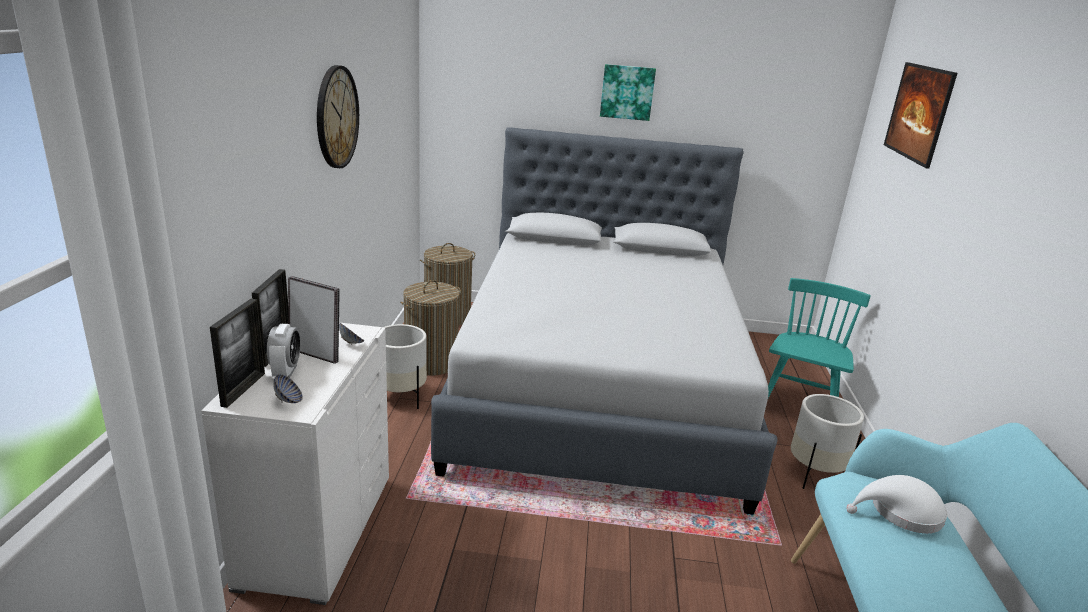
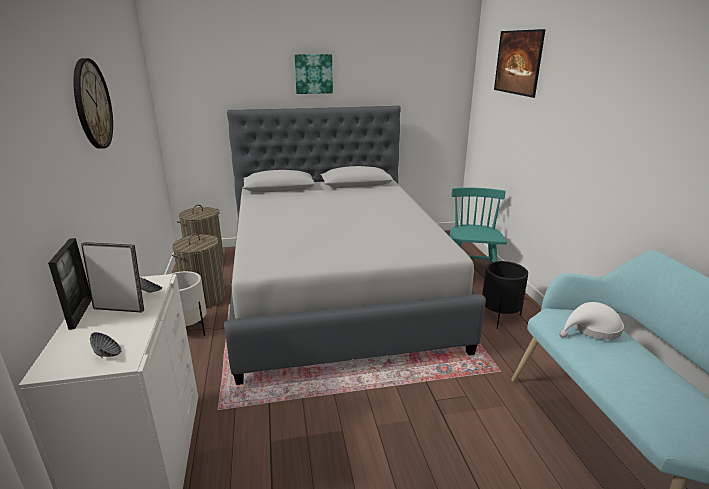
camera: 15 degrees left, 0 degrees up
picture frame [210,299,265,408] -> none
alarm clock [267,324,301,378] -> none
white planter [791,394,864,489] -> black planter [482,261,528,329]

